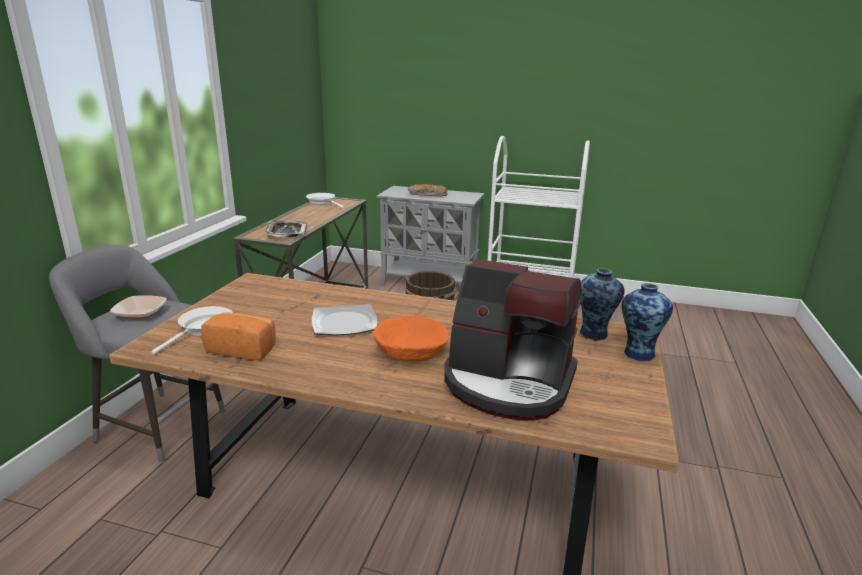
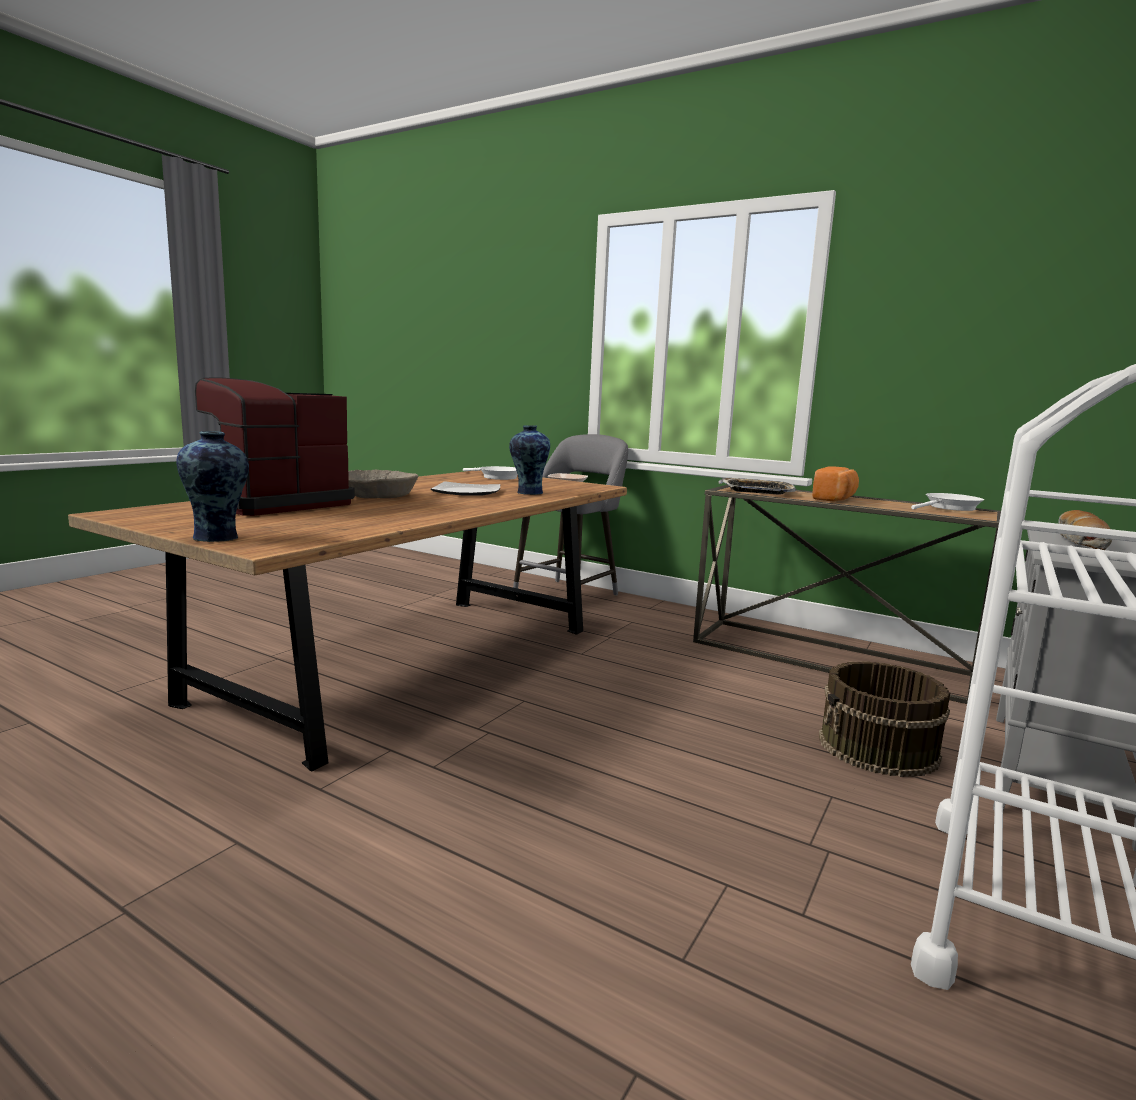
camera: 105 degrees right, 10 degrees down
bread [201,312,276,361] -> bread moved to [812,466,859,502]
orange bowl [373,316,449,362] -> beige bowl [348,470,419,498]
vase [579,268,625,341] -> vase moved to [509,425,550,495]

